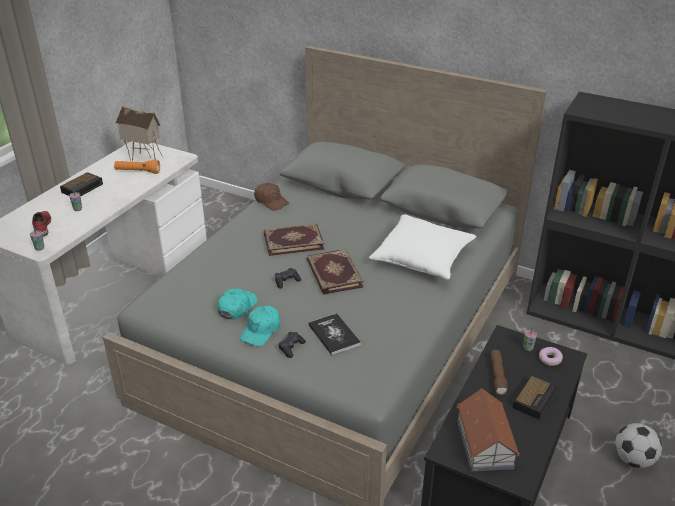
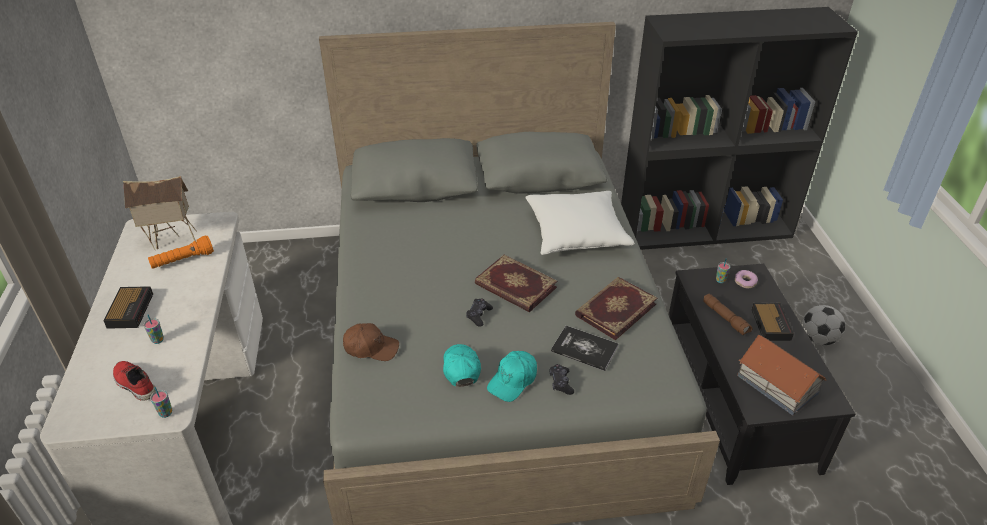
camera: 35 degrees left, 5 degrees up
turquoise cap [240,306,280,346] -> turquoise cap turned 45 degrees clockwise [487,351,537,402]
brown cap [254,183,289,211] -> brown cap moved to [343,323,399,361]
book [264,224,324,256] -> book moved to [575,277,657,340]

